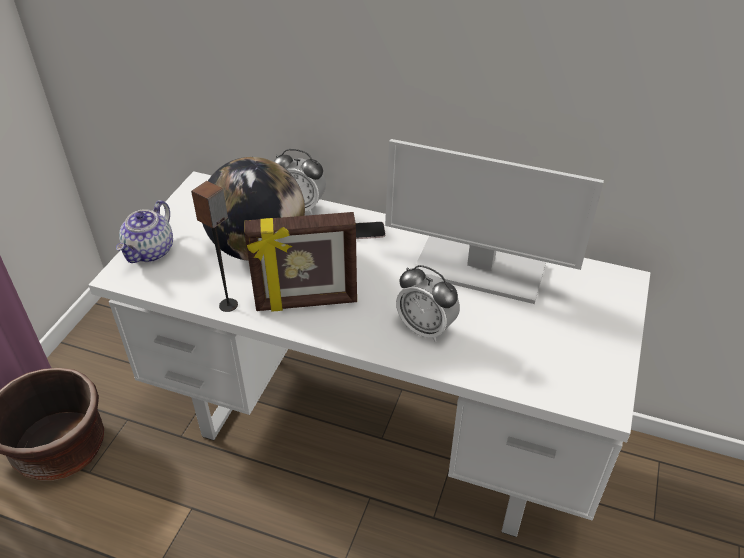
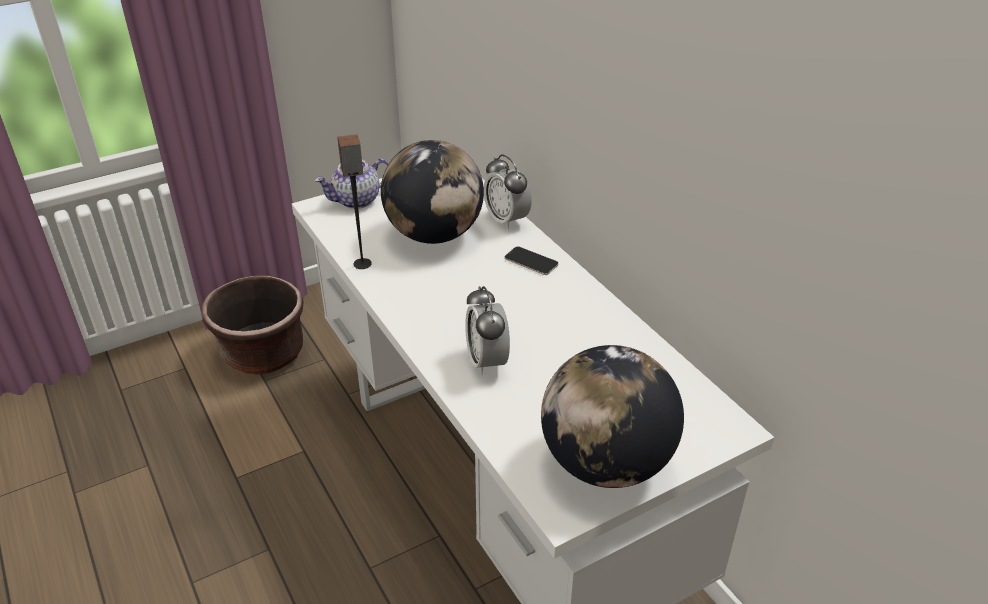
camera: 40 degrees right, 5 degrees down
picture frame [244,212,357,312] -> none
monitor [385,139,604,304] -> none
none -> globe [541,345,684,488]

